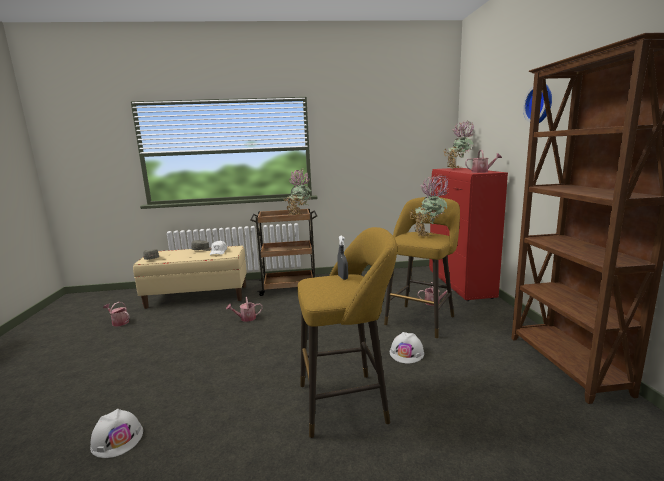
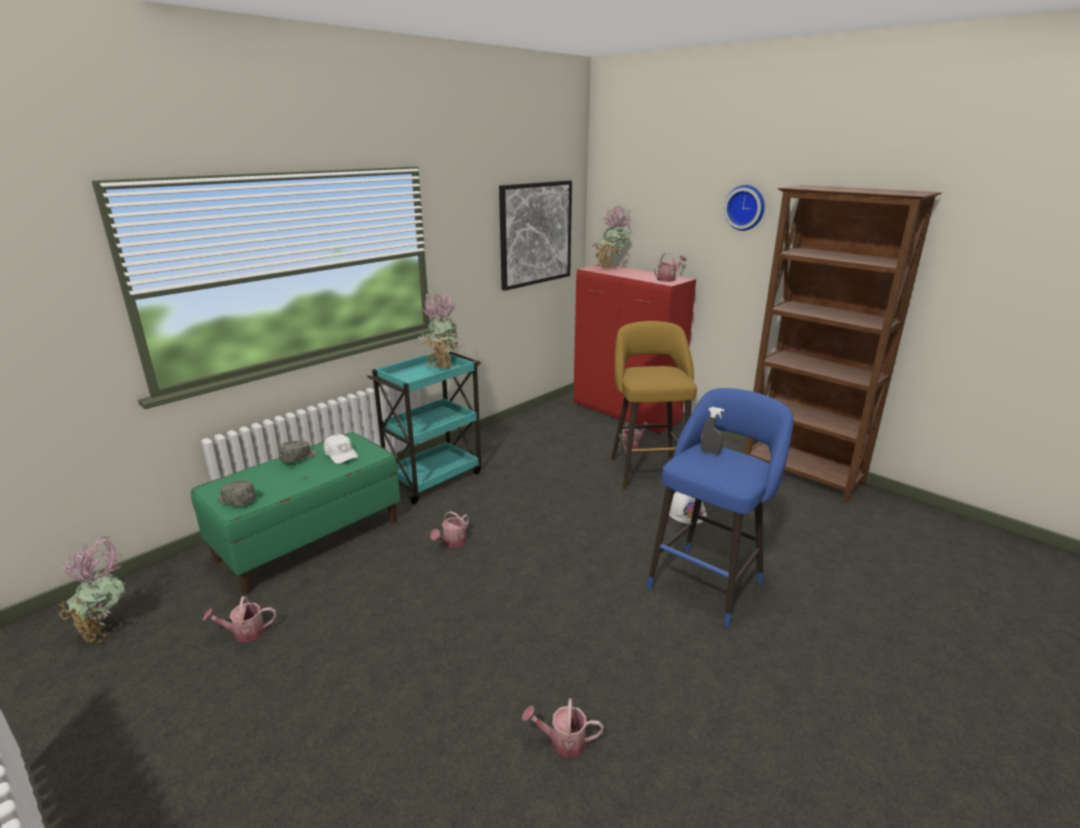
camera: 40 degrees left, 10 degrees up
white hard hat [90,409,143,458] -> watering can [522,698,604,758]
beige bench [133,246,247,309] -> green bench [191,432,400,594]
brown cart [250,208,317,296] -> turquoise cart [367,351,481,504]
yellow stool [297,227,397,438] -> blue stool [647,388,793,628]
potted plant [409,174,450,237] -> potted plant moved to [57,537,126,643]
none -> picture [499,180,572,291]

